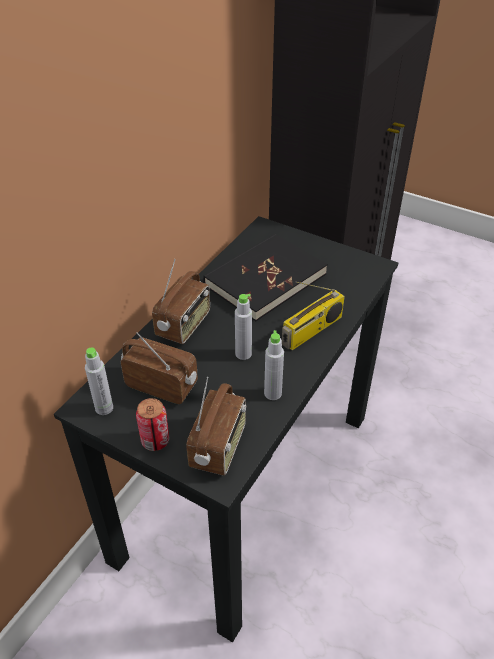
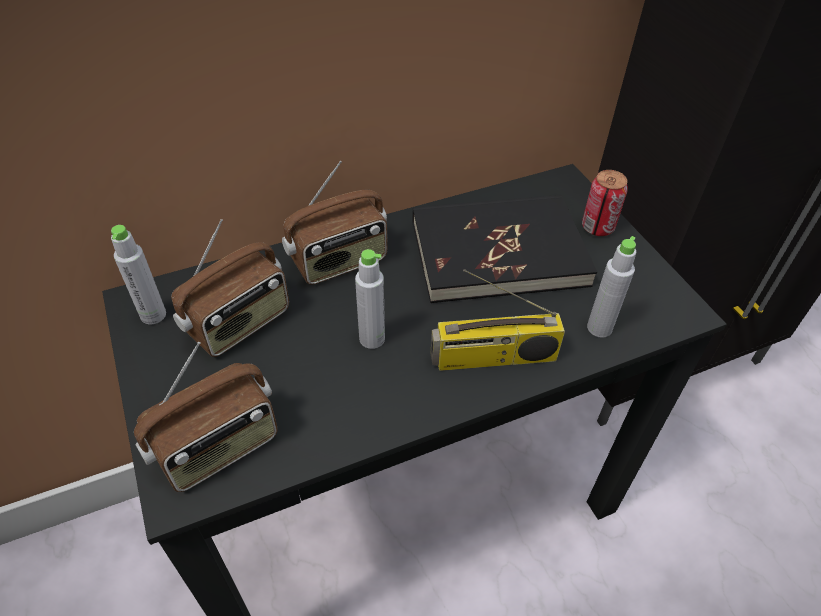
camera: 35 degrees right, 5 degrees up
radio [121,332,198,404] -> radio turned 75 degrees clockwise [171,219,289,357]
can [136,398,169,451] -> can moved to [582,170,628,236]
grey bottle [264,330,284,400] -> grey bottle moved to [587,236,636,338]

